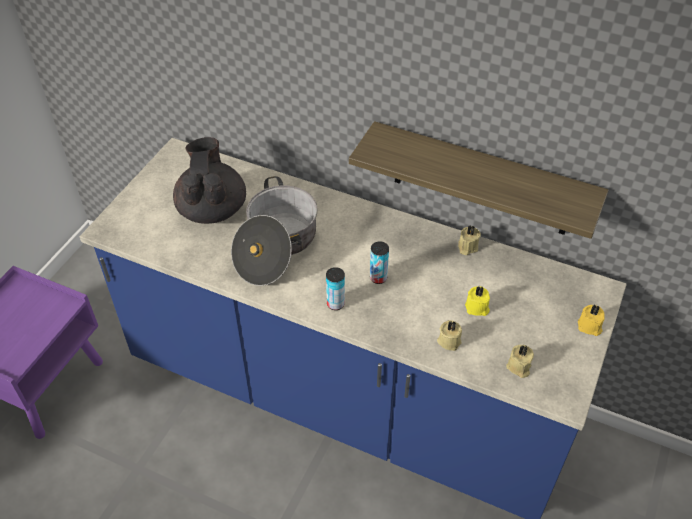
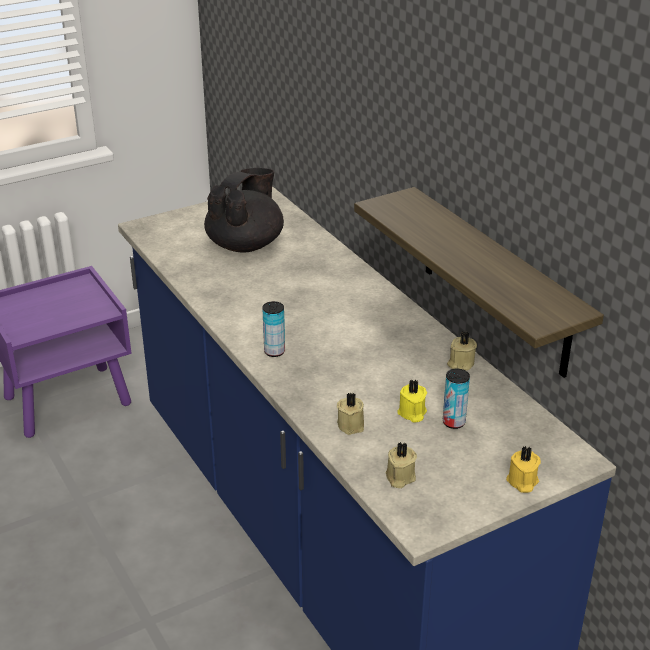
camera: 35 degrees right, 15 degrees down
cooking pot [231,176,318,286] -> none
can [370,241,389,284] -> can moved to [443,369,470,429]

